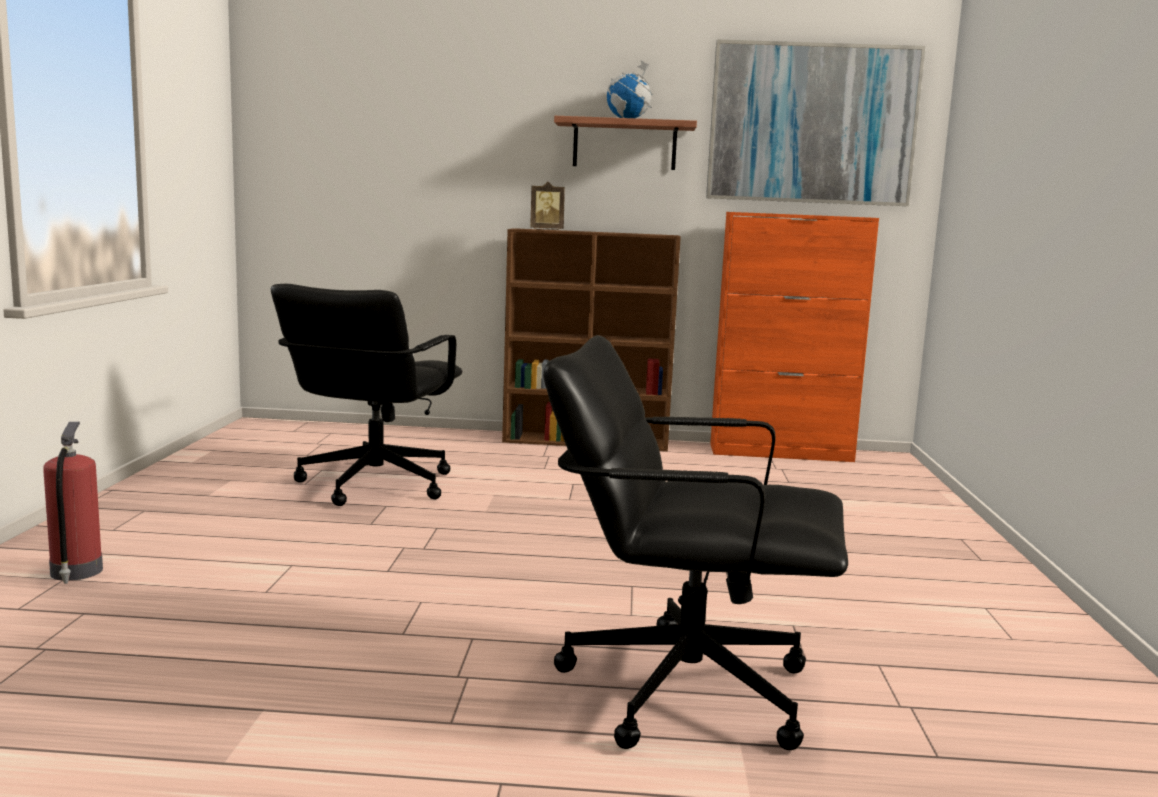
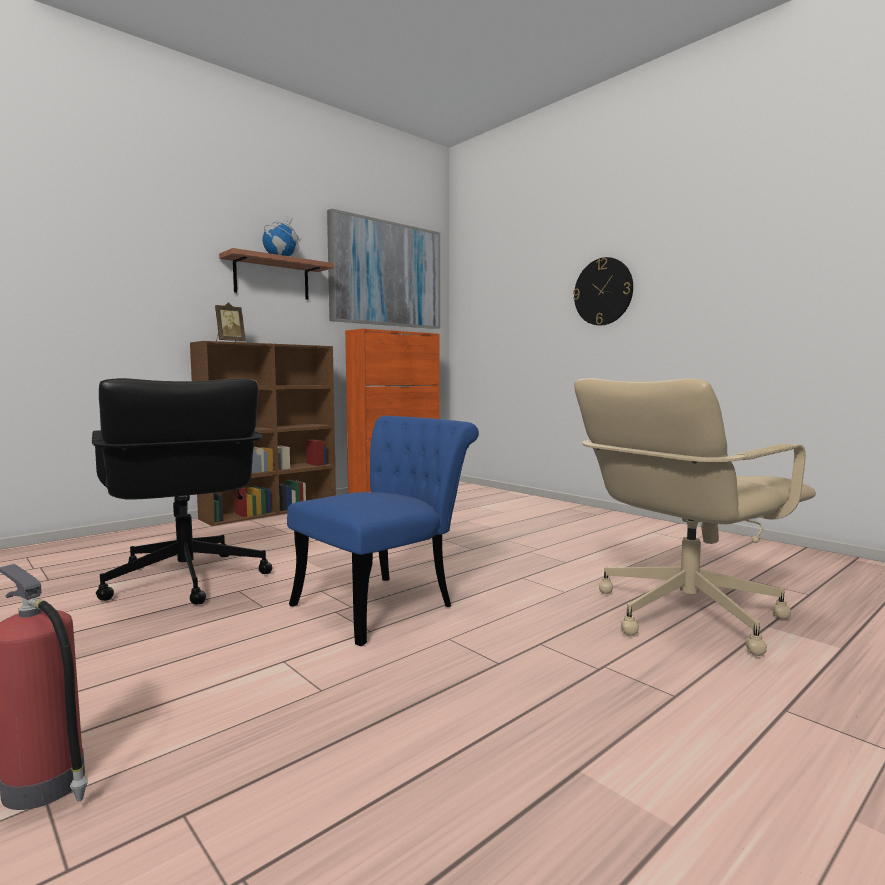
camera: 45 degrees left, 5 degrees down
black office chair [543,335,848,750] -> beige office chair [574,378,816,656]
none -> blue chair [287,416,479,646]
none -> wall clock [573,257,633,325]

